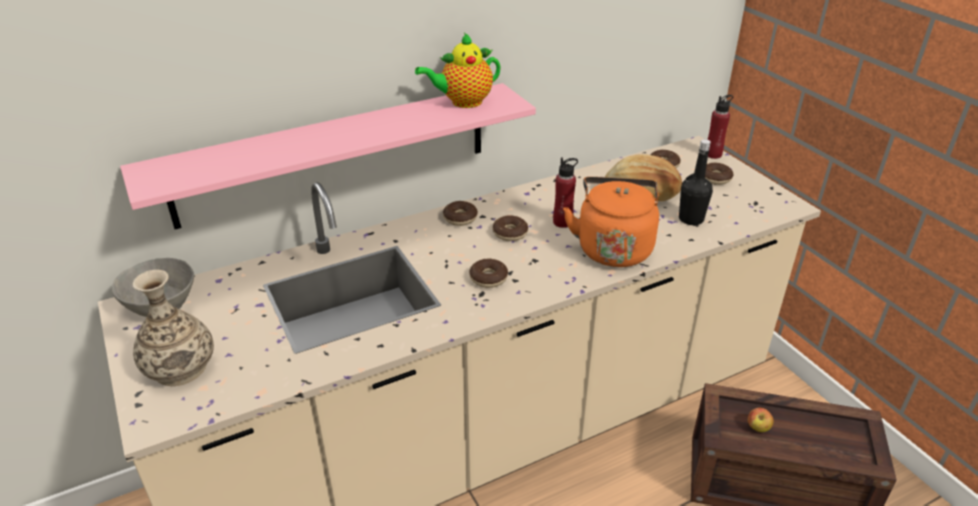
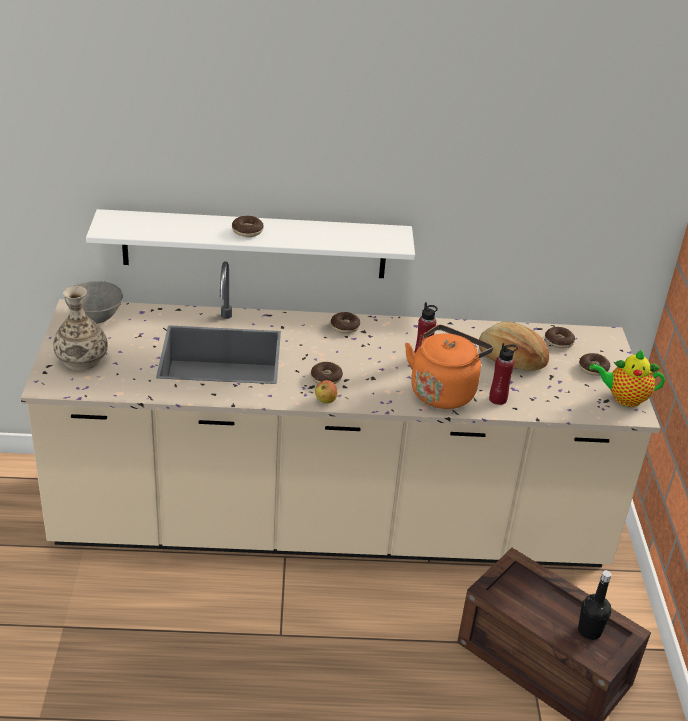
camera: 25 degrees right, 0 degrees up
pink shelf [120,83,536,229] -> white shelf [86,209,415,278]
teapot [415,33,501,108] -> teapot moved to [589,350,665,407]
donut [493,215,528,241] -> donut moved to [232,216,264,237]
black bottle [679,139,713,225] -> black bottle moved to [578,570,612,640]
red bottle [708,95,733,159] -> red bottle moved to [489,343,518,405]
apple [748,408,774,432] -> apple moved to [315,380,337,404]

